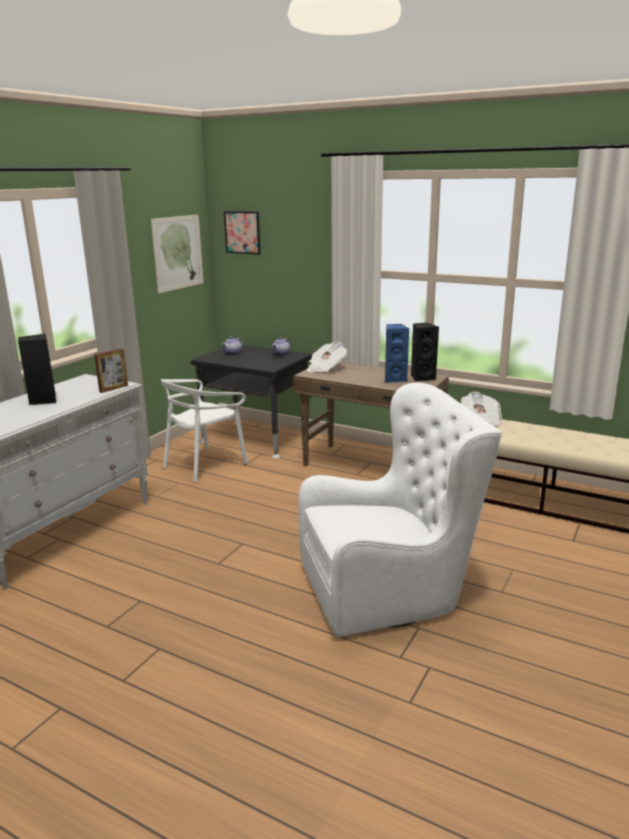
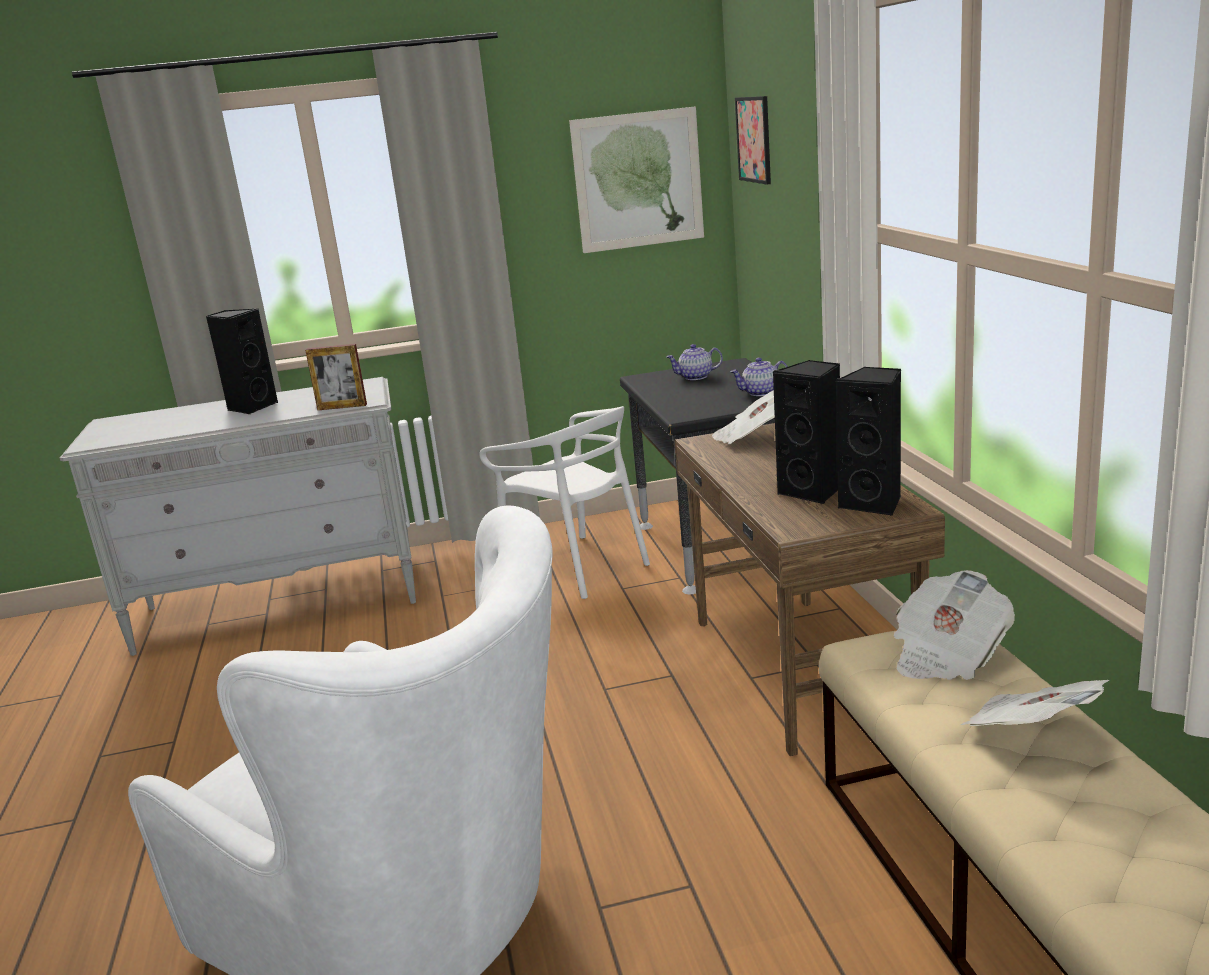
camera: 50 degrees right, 0 degrees up
white chair [161,379,248,482] -> white chair turned 135 degrees counterclockwise [479,406,650,599]
blue speaker [385,324,409,383] -> black speaker [773,360,840,505]
none -> newspaper [961,680,1110,726]

